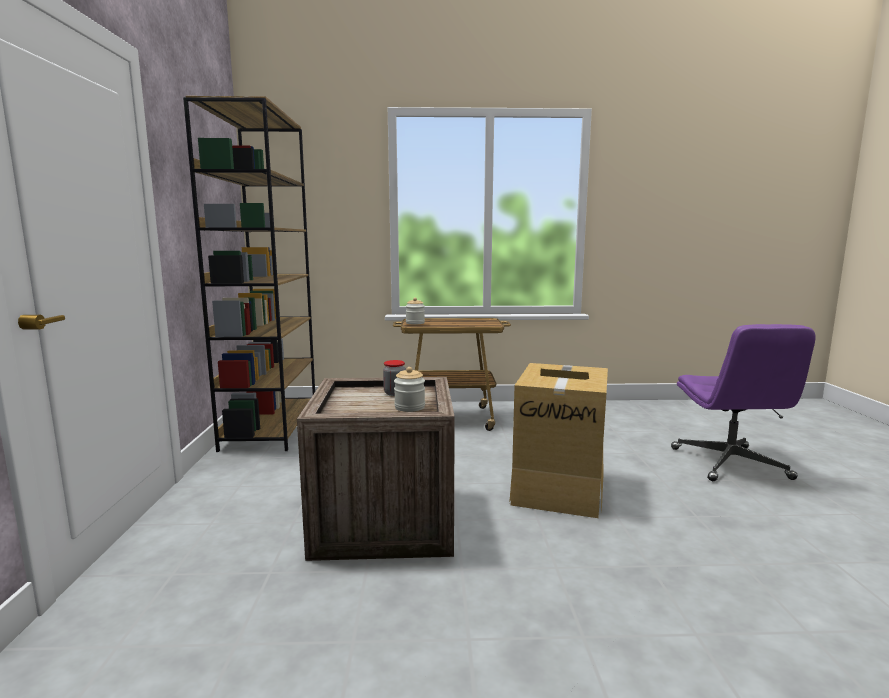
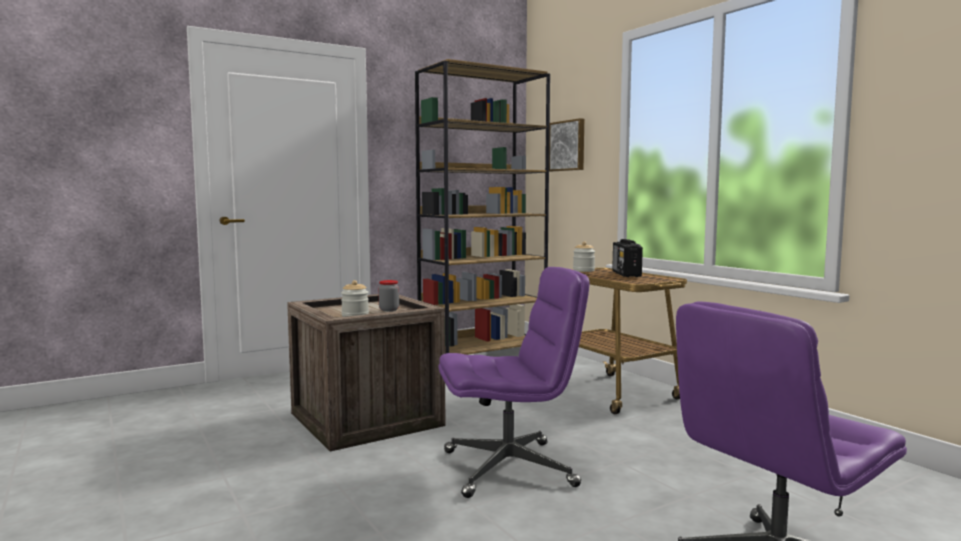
camera: 60 degrees right, 5 degrees down
cardboard box [509,363,608,518] -> purple office chair [438,267,589,498]
none -> picture [549,118,584,171]
none -> radio [612,239,643,277]

